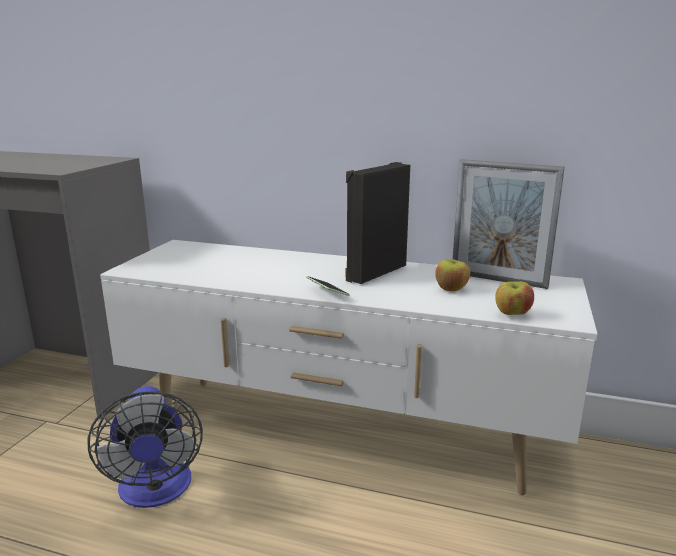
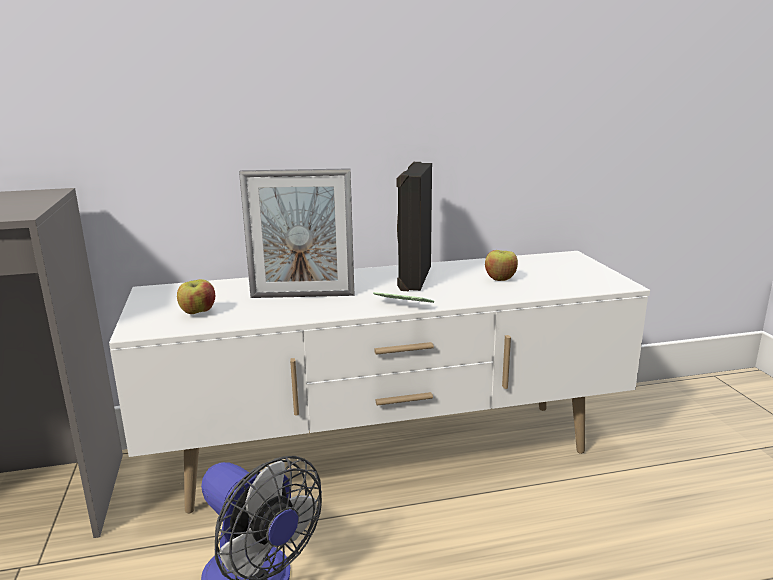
camera: 30 degrees left, 0 degrees up
picture frame [453,159,565,289] -> picture frame moved to [239,168,354,298]
apple [495,281,534,315] -> apple moved to [177,279,215,314]

